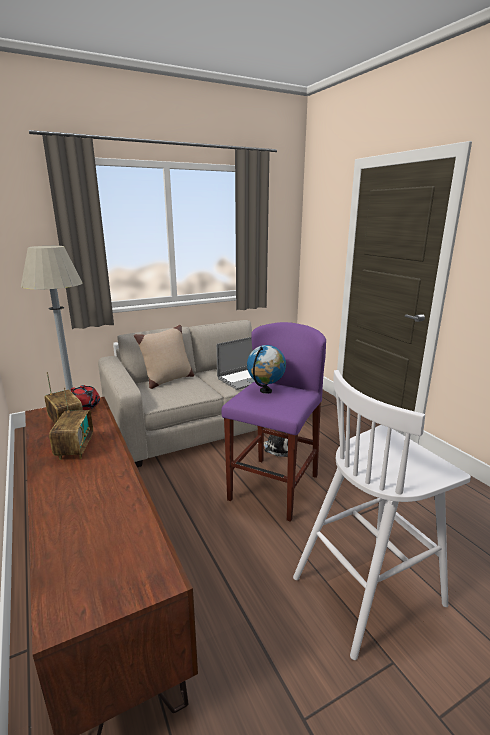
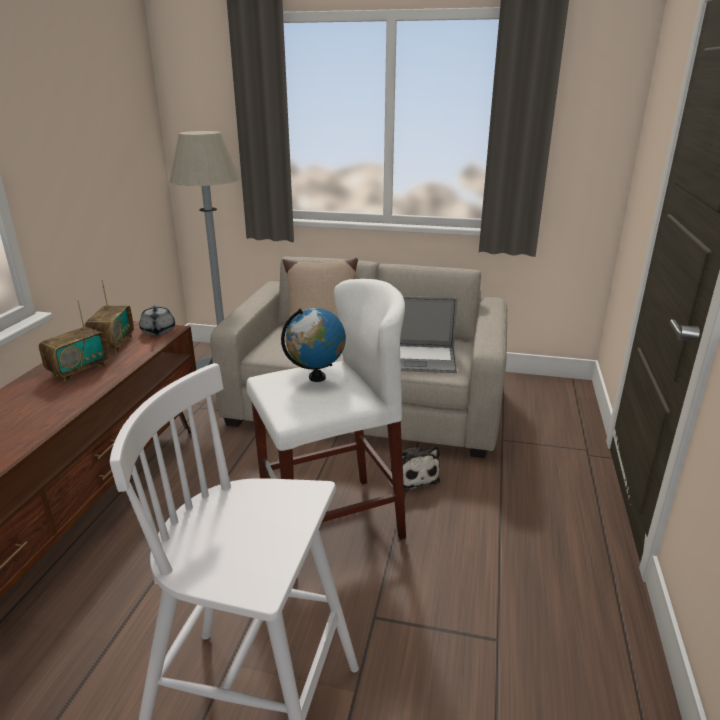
camera: 40 degrees right, 5 degrees up
red teapot [71,385,100,410] -> grey teapot [139,305,175,335]
purple stool [221,322,326,522] -> white stool [246,279,406,540]

